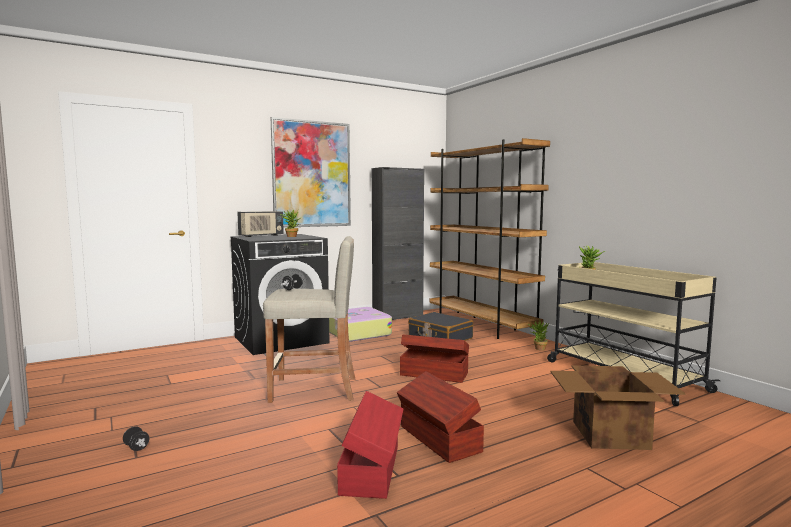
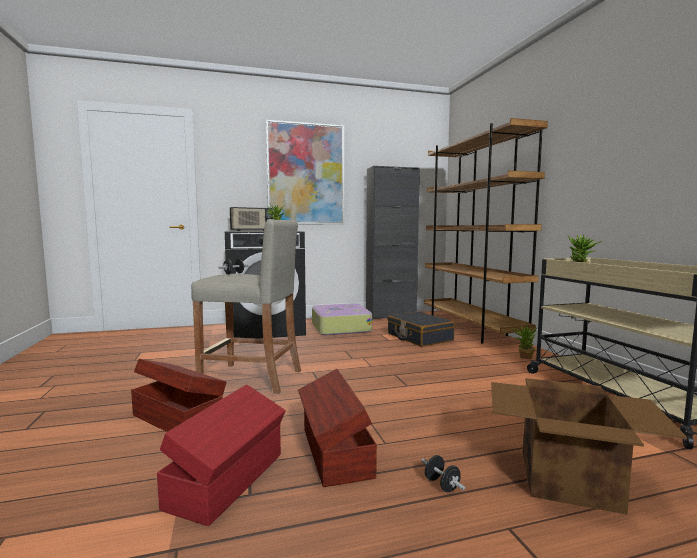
camera: 15 degrees right, 0 degrees up
black dumbbell [123,426,149,451] -> black dumbbell moved to [421,455,465,492]
brown storage box [400,334,469,383] -> brown storage box moved to [131,359,226,432]

